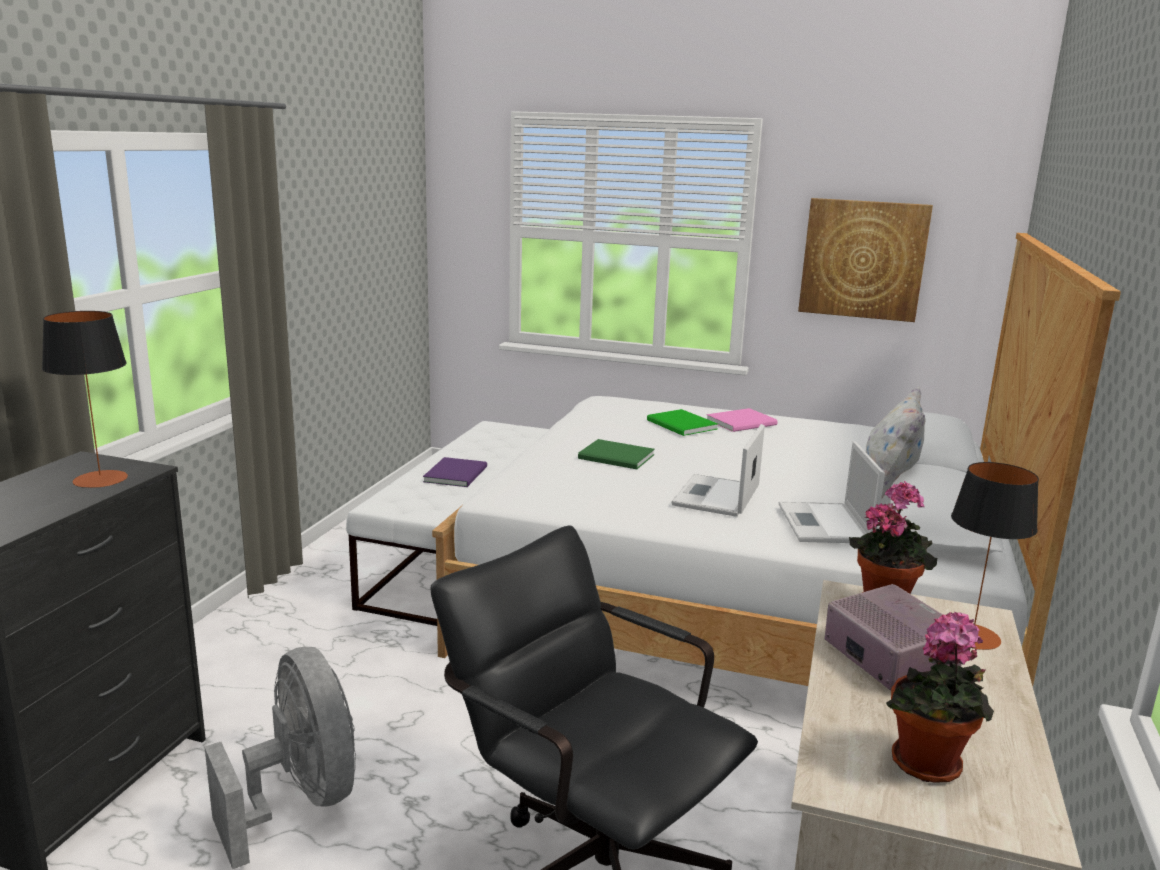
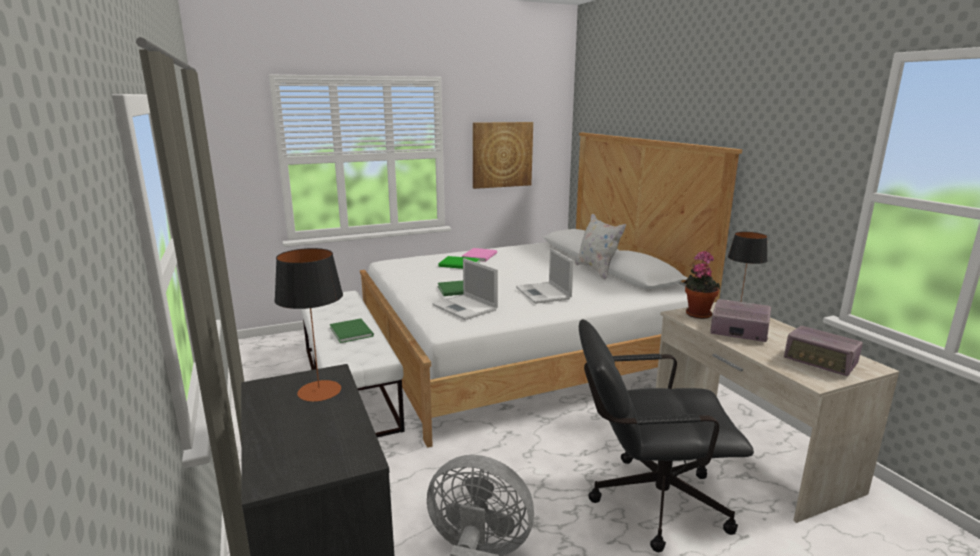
camera: 40 degrees left, 0 degrees up
purple book [423,457,487,487] -> green book [330,319,374,343]
laptop [779,441,885,543] -> laptop moved to [433,258,498,320]
potted plant [886,612,994,783] -> radio [784,326,863,376]

